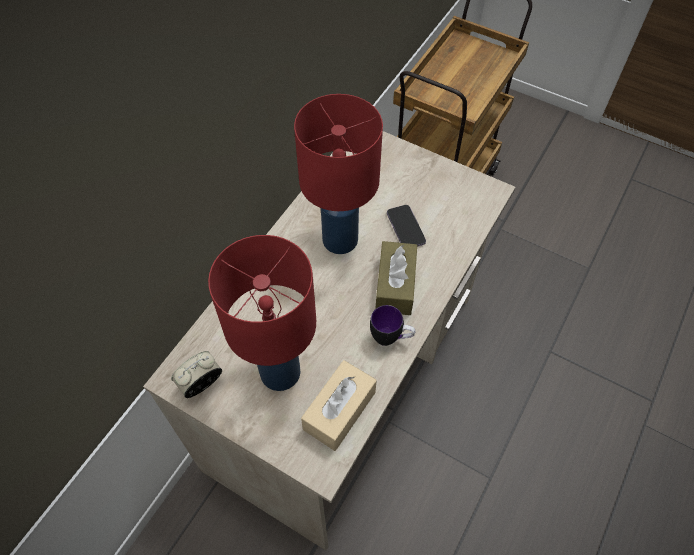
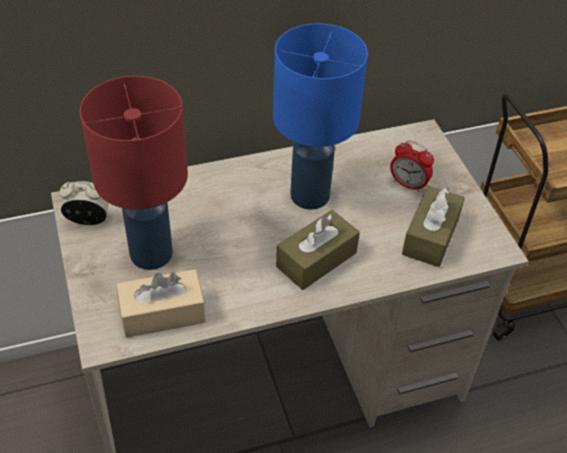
camera: 40 degrees right, 10 degrees down
red table lamp [294,94,383,254] -> blue table lamp [273,23,368,210]
mug [370,305,415,346] -> none
phone [387,205,426,247] -> none
none -> alarm clock [390,140,434,192]
none -> brown tissue box [402,186,465,267]

